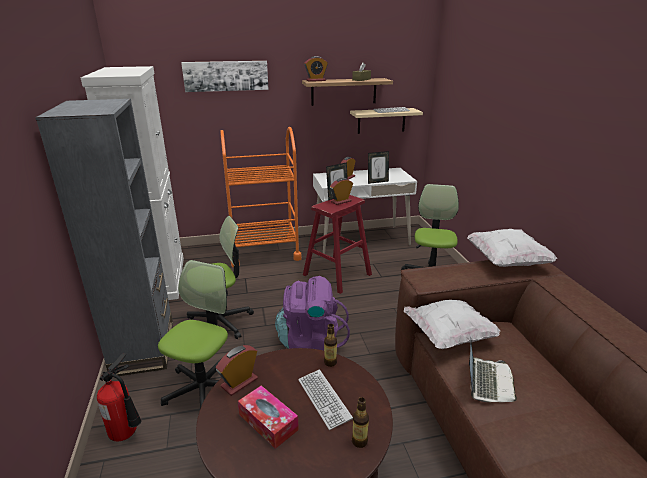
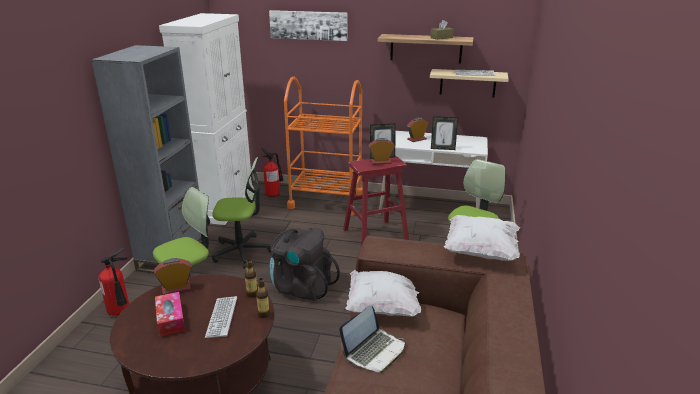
camera: 25 degrees right, 0 degrees up
purple backpack [275,276,350,350] -> black backpack [270,227,340,301]
alarm clock [304,56,328,82] -> none
bottle [352,397,369,448] -> bottle moved to [256,278,270,318]
none -> fire extinguisher [262,148,283,197]

